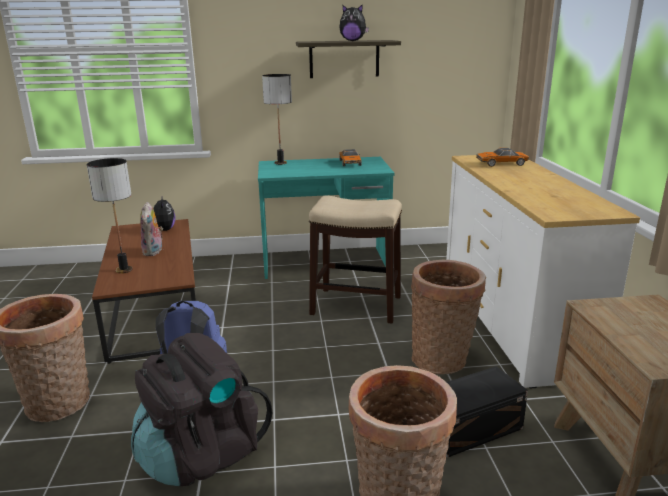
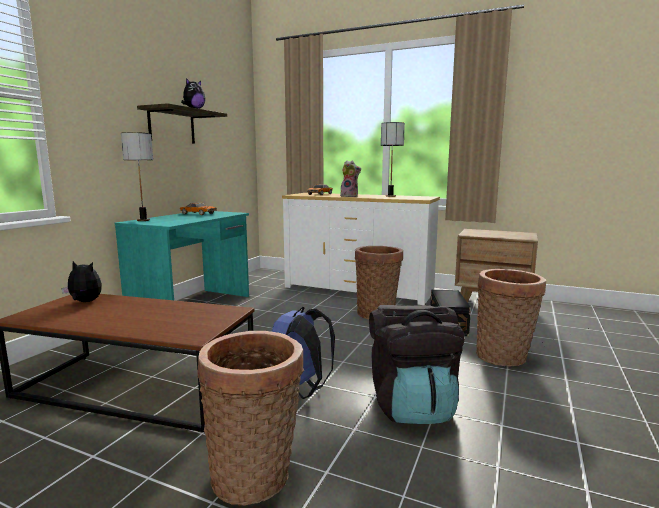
camera: 60 degrees left, 10 degrees down
table lamp [87,158,132,274] -> table lamp moved to [381,122,405,197]
plush toy [140,202,163,256] -> plush toy moved to [340,160,361,197]
stool [309,195,402,323] -> none

